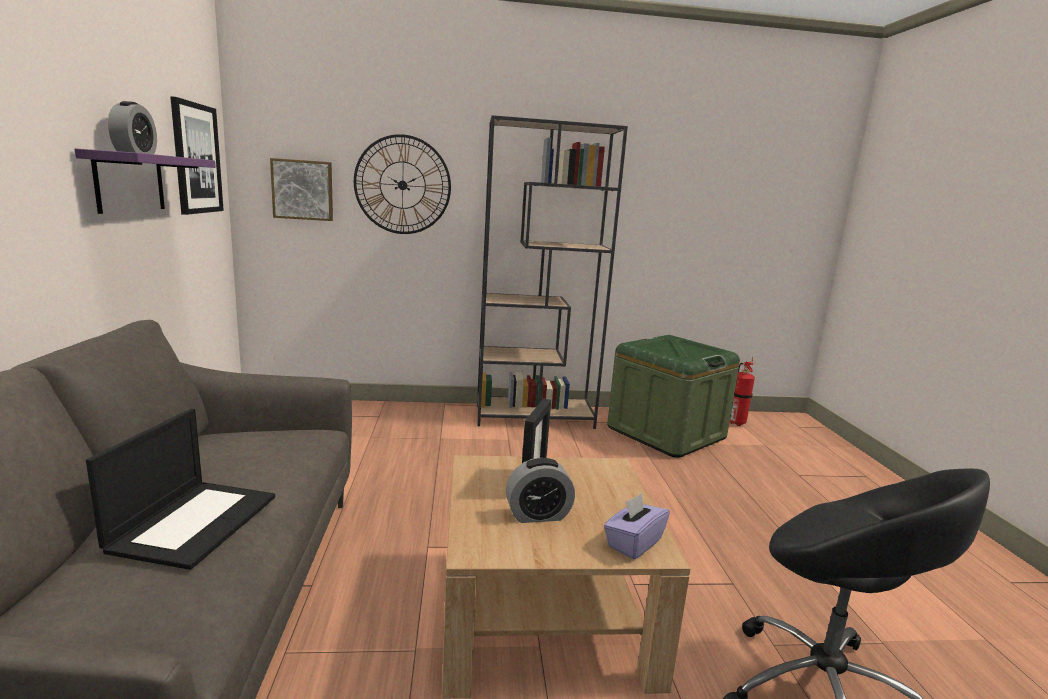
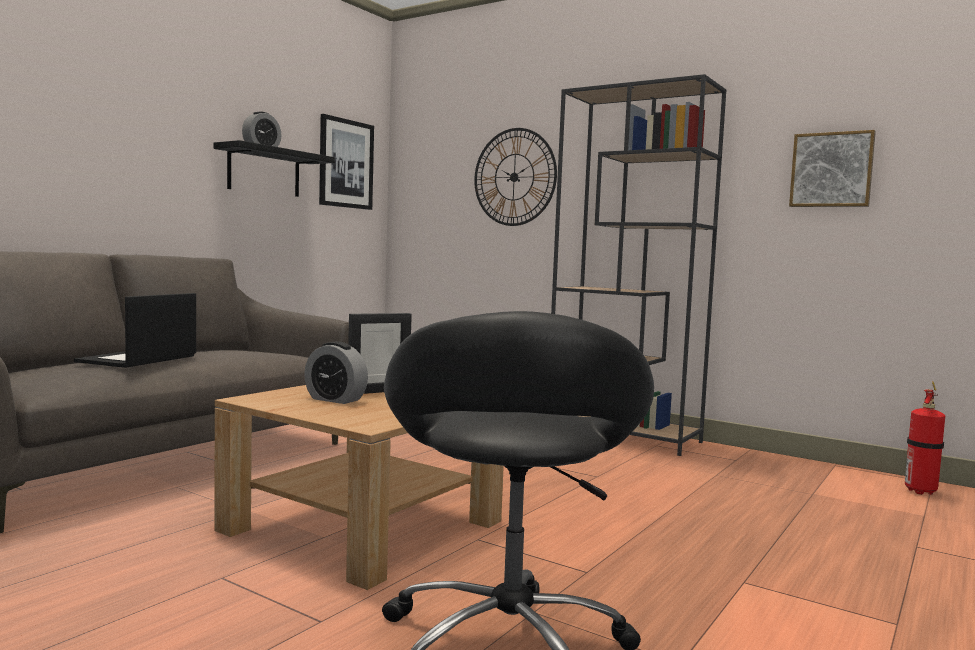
camera: 40 degrees right, 10 degrees down
purple shelf [75,148,216,214] -> black shelf [213,140,335,197]
laptop [86,409,275,570] -> laptop turned 150 degrees clockwise [74,293,196,368]
picture [270,158,333,221] -> picture moved to [789,130,876,207]
purple tissue box [604,493,670,560] -> none
green storage box [607,335,740,458] -> none

